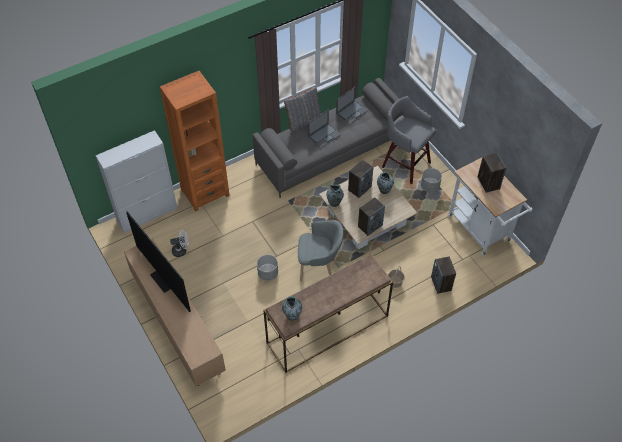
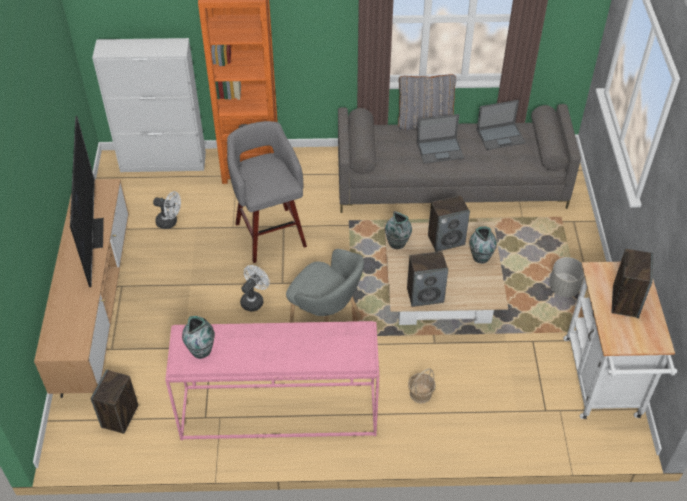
camera: 30 degrees right, 5 degrees down
grey planter [257,255,278,281] -> white fan [240,265,270,312]
brown console table [263,254,393,373] -> pink console table [165,321,379,440]
grey stool [382,96,436,184] -> grey stool moved to [227,121,307,263]
speaker [431,256,456,294] -> speaker moved to [91,369,138,434]

